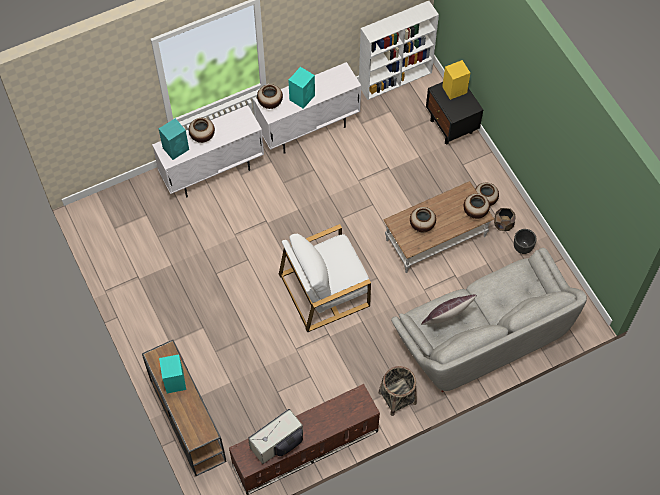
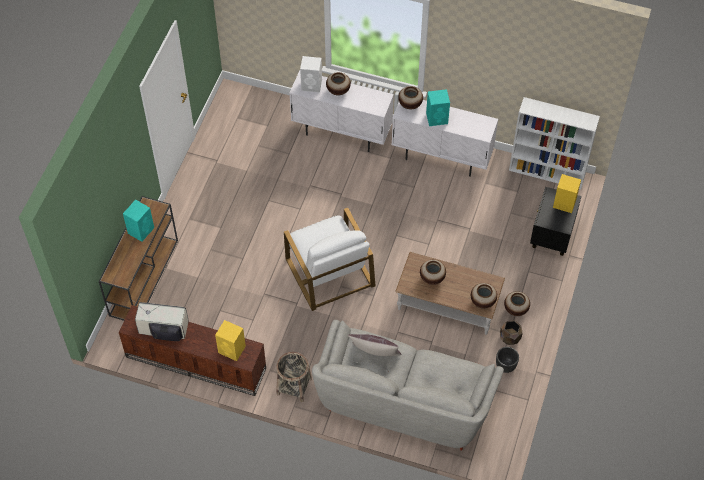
camera: 45 degrees right, 5 degrees down
turquoise speaker [159,118,189,160] -> white speaker [300,56,322,93]
white armchair [279,224,371,332] -> white armchair turned 135 degrees counterclockwise [284,208,376,311]
none -> yellow speaker [215,320,246,361]

